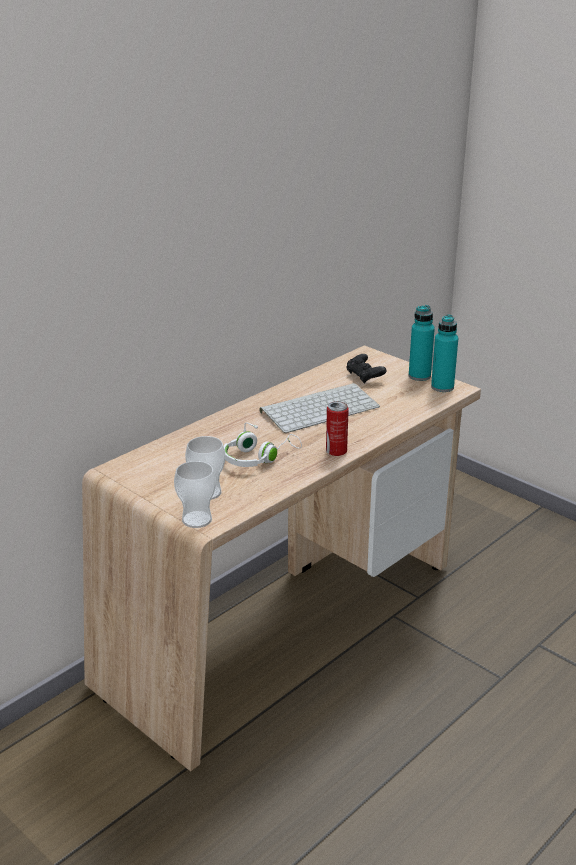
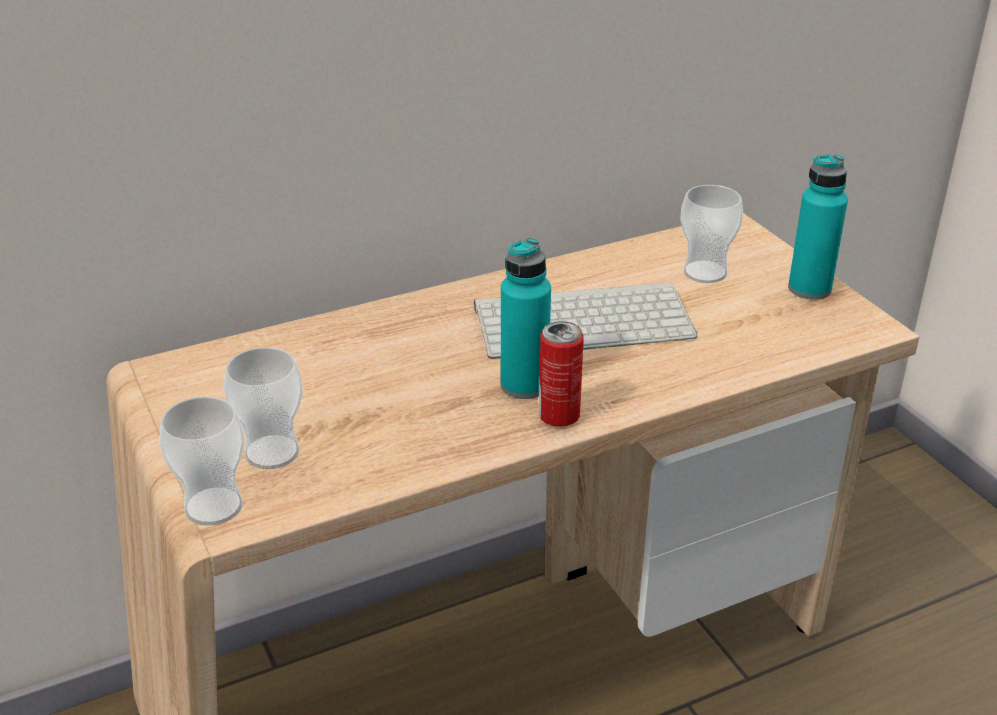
camera: 20 degrees right, 5 degrees up
white headphones [224,422,302,467] -> none
black game controller [346,354,387,384] -> cup [680,185,743,283]
turquoise bottle [431,314,458,392] -> turquoise bottle moved to [501,238,551,399]

